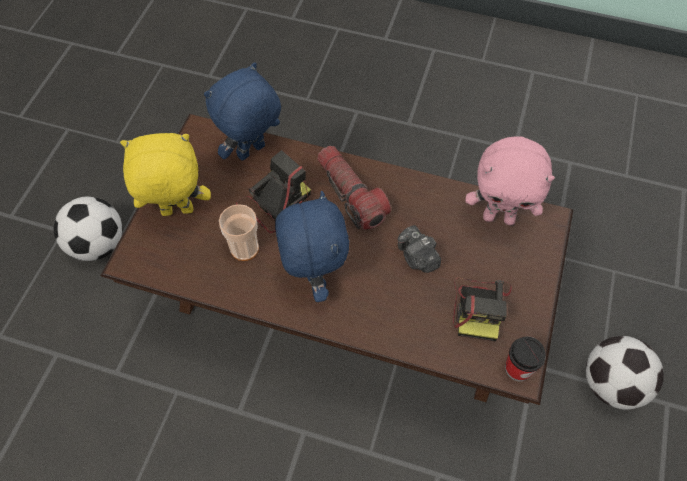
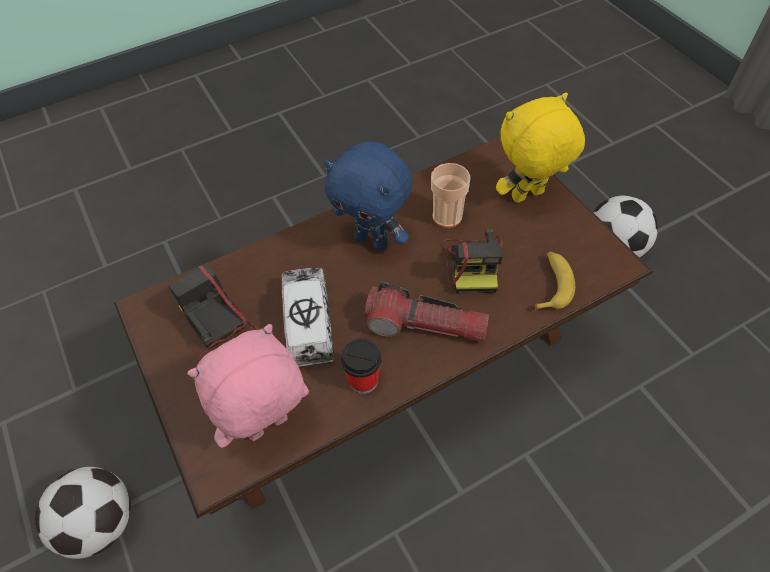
camera: 135 degrees right, 5 degrees down
yellow plush toy [120,133,211,216] -> yellow plush toy turned 150 degrees counterclockwise [496,93,585,203]
blue plush toy [204,62,281,161] -> banana [534,251,575,310]
camera [397,225,441,273] -> toy truck [281,267,334,367]
cup [505,337,546,381] -> cup moved to [341,338,382,394]

